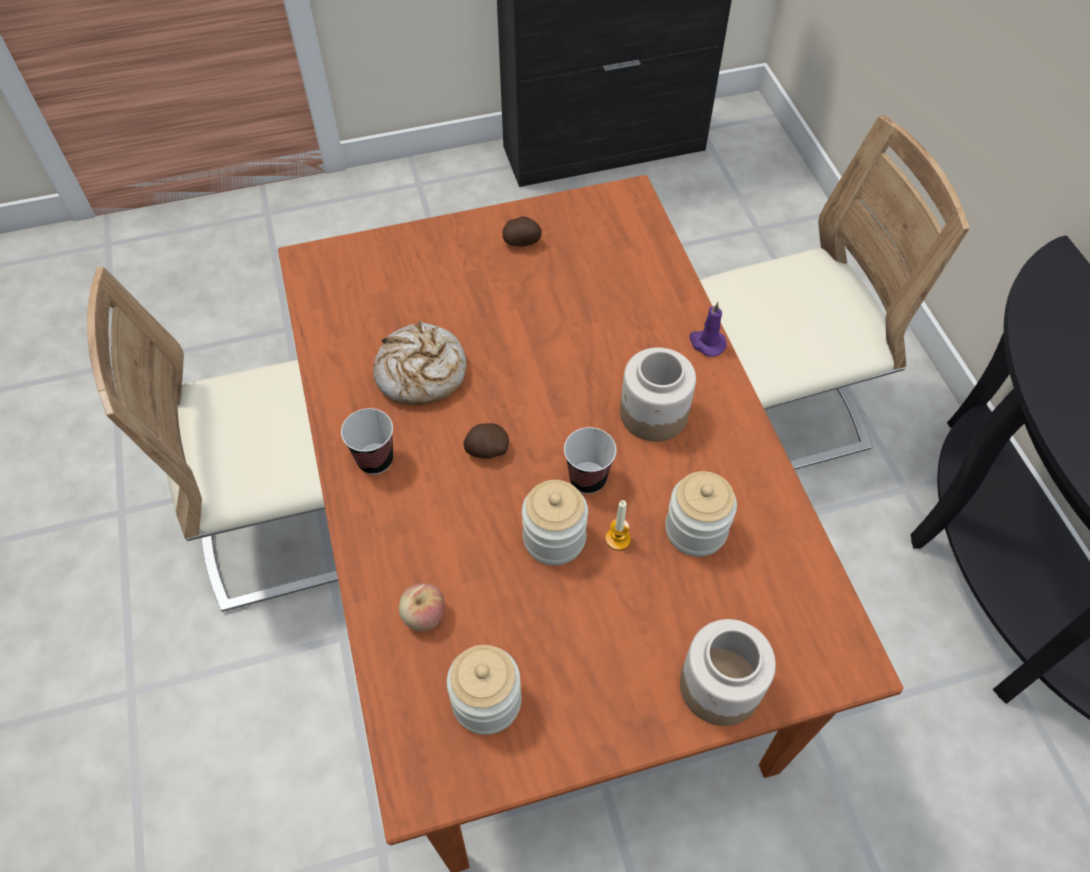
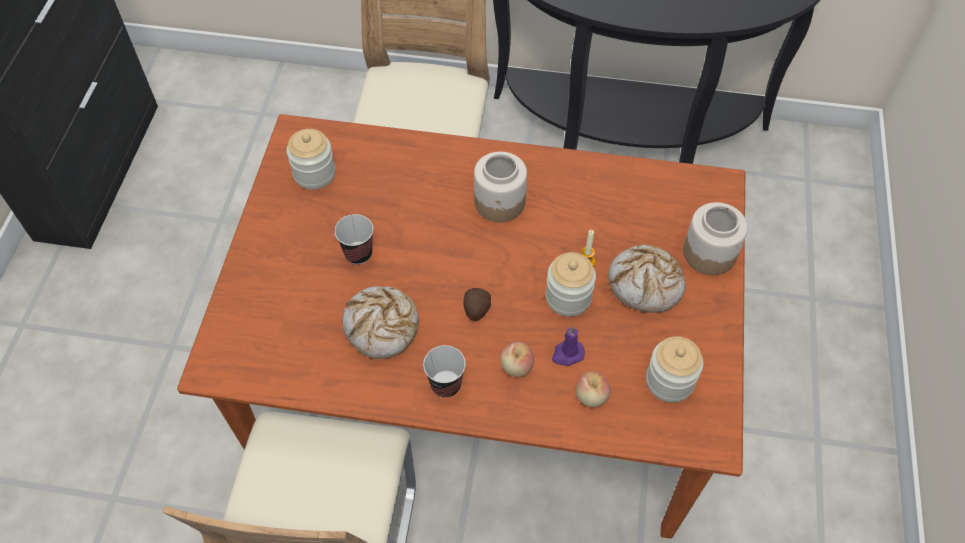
camera: 65 degrees left, 0 degrees up
potato [502,216,542,246] -> none
cup [564,427,616,494] -> cup moved to [335,214,373,265]
jar [665,471,737,557] -> jar moved to [287,129,335,190]
purple candle [689,302,727,357] -> purple candle moved to [552,326,585,366]
none -> apple [501,342,534,377]
none -> bread [608,244,685,313]

